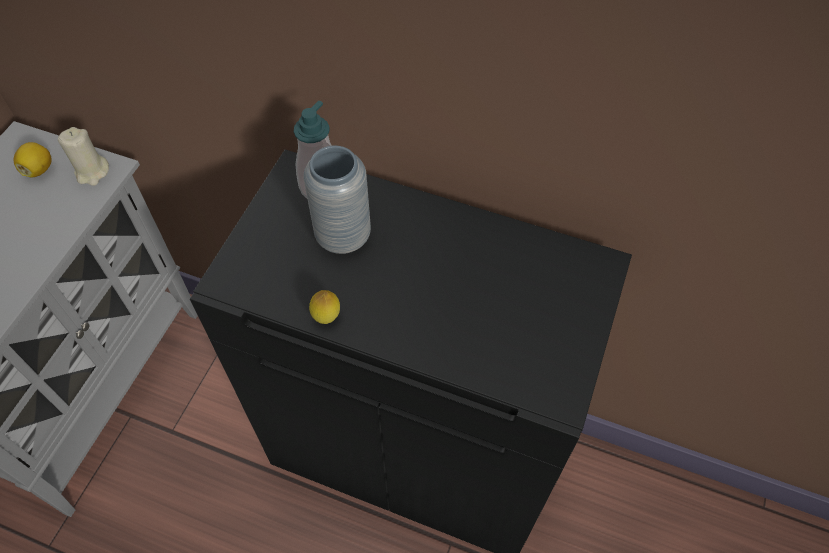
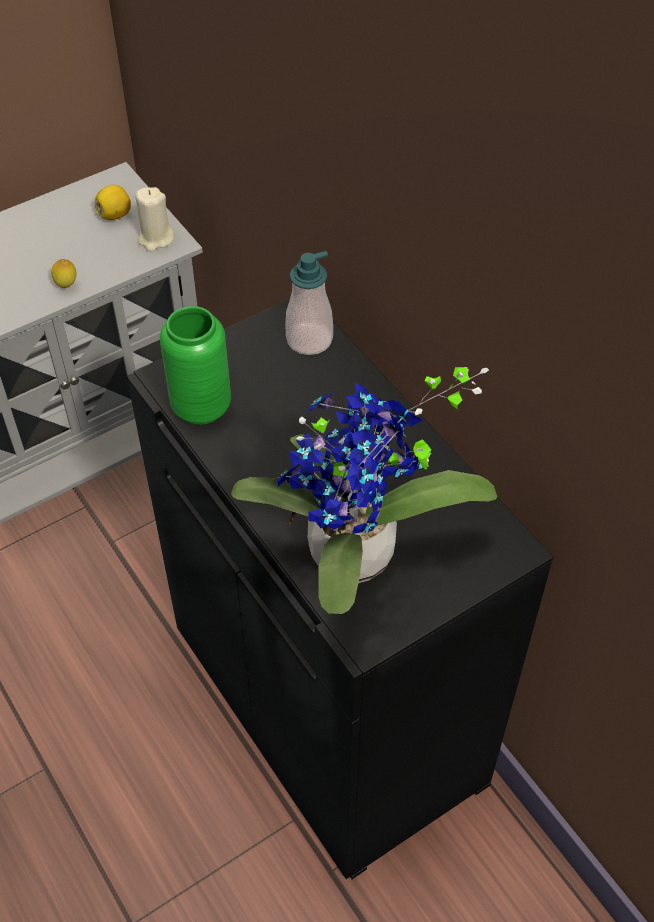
camera: 35 degrees right, 5 degrees down
grey vase [303,146,371,254] -> none
lemon [309,290,340,324] -> lemon moved to [51,259,77,288]
none -> green vase [160,306,231,425]
none -> potted plant [231,367,497,614]

